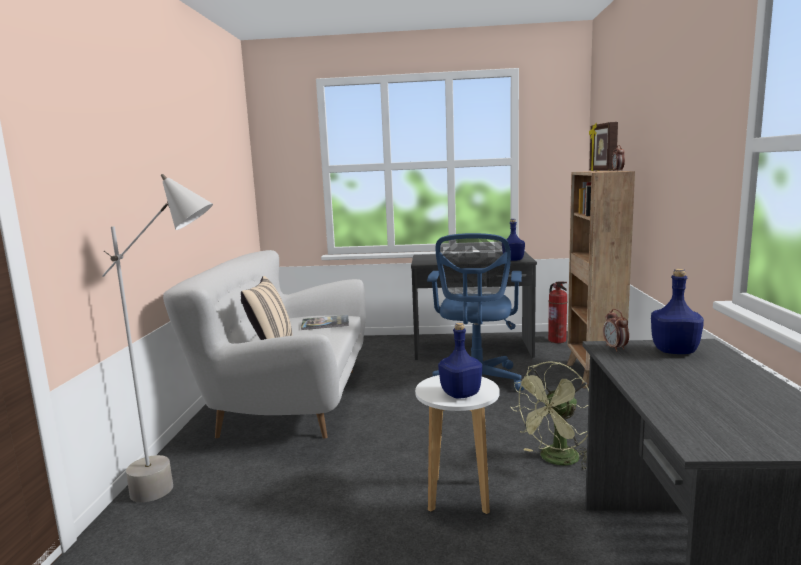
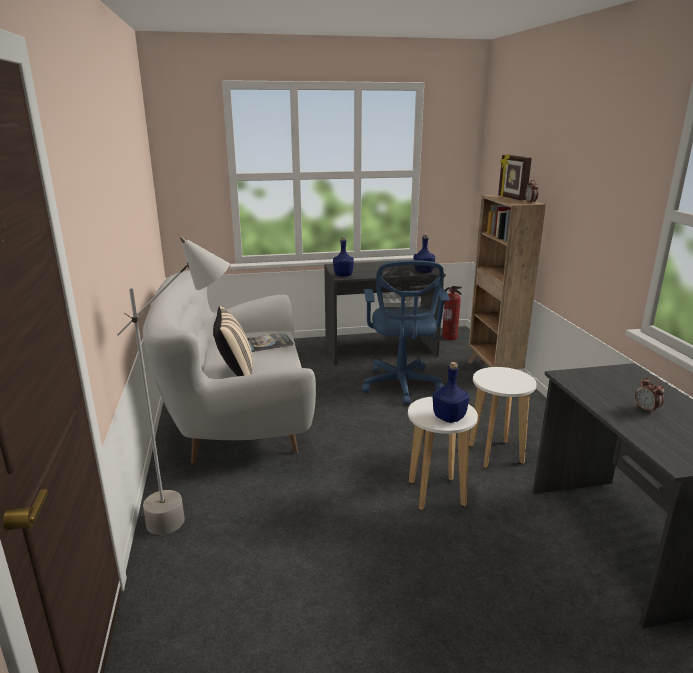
camera: 15 degrees left, 10 degrees up
green fan [511,361,589,471] -> white stool [469,367,537,468]
alarm clock [603,309,629,351] -> alarm clock moved to [635,377,664,414]
blue bottle [651,269,704,354] -> blue bottle moved to [333,237,354,277]

